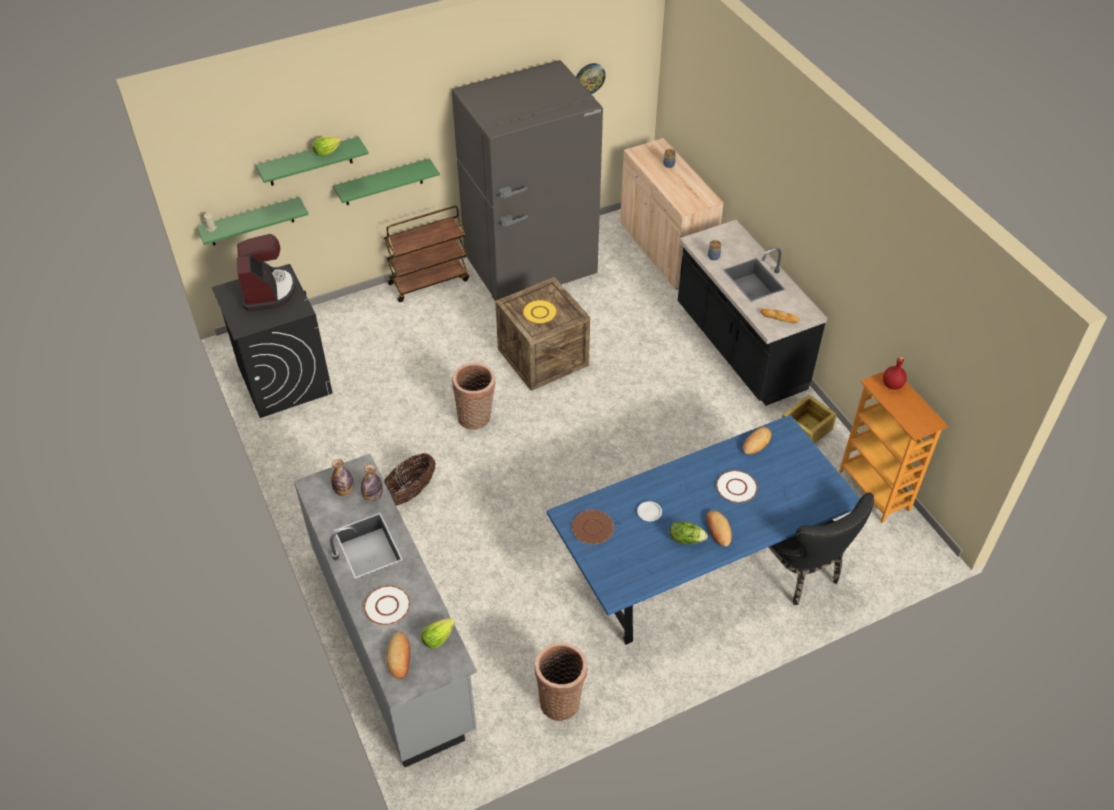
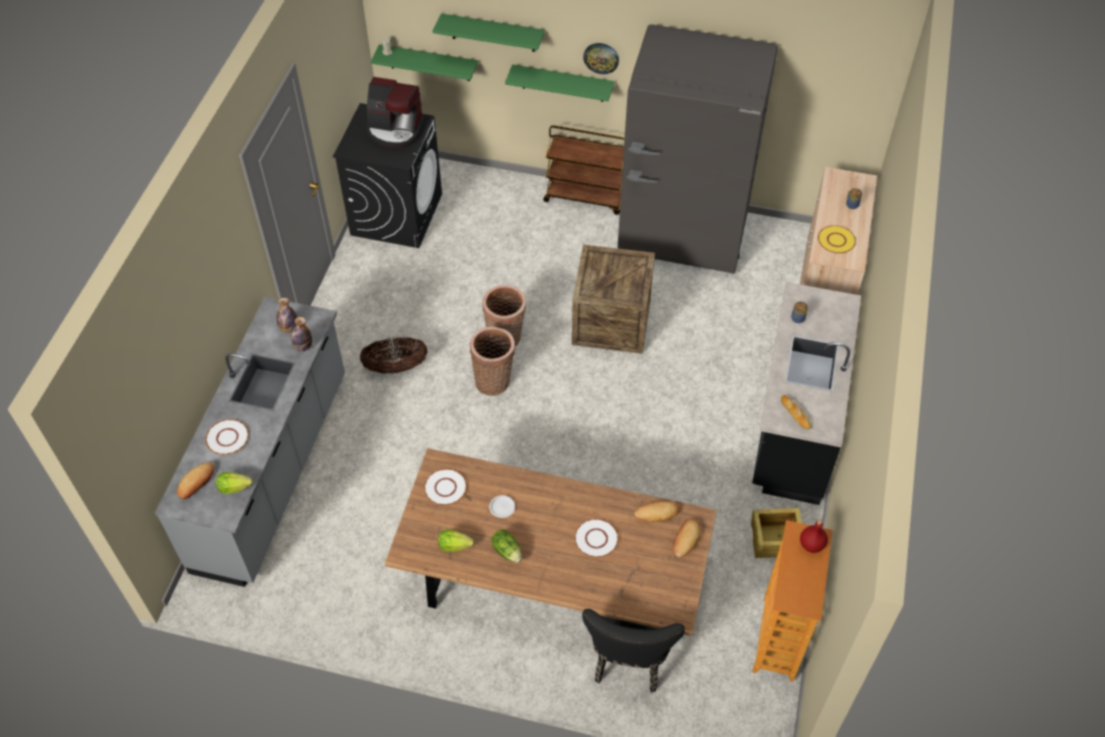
camera: 40 degrees right, 5 degrees up
coffee machine [237,234,296,312] -> coffee machine turned 75 degrees clockwise [366,77,425,148]
lettuce [313,136,341,156] -> lettuce moved to [438,529,474,552]
yellow plate [522,300,557,324] -> yellow plate moved to [818,225,856,253]
basket [535,642,588,721] -> basket moved to [470,327,515,396]
blue dining table [547,415,860,645] -> brown dining table [385,448,717,636]
brown plate [572,510,614,544] -> white plate [424,469,467,505]
wall clock [576,63,606,94] -> wall clock moved to [583,43,619,74]
bread [706,510,732,547] -> bread moved to [673,519,701,557]

